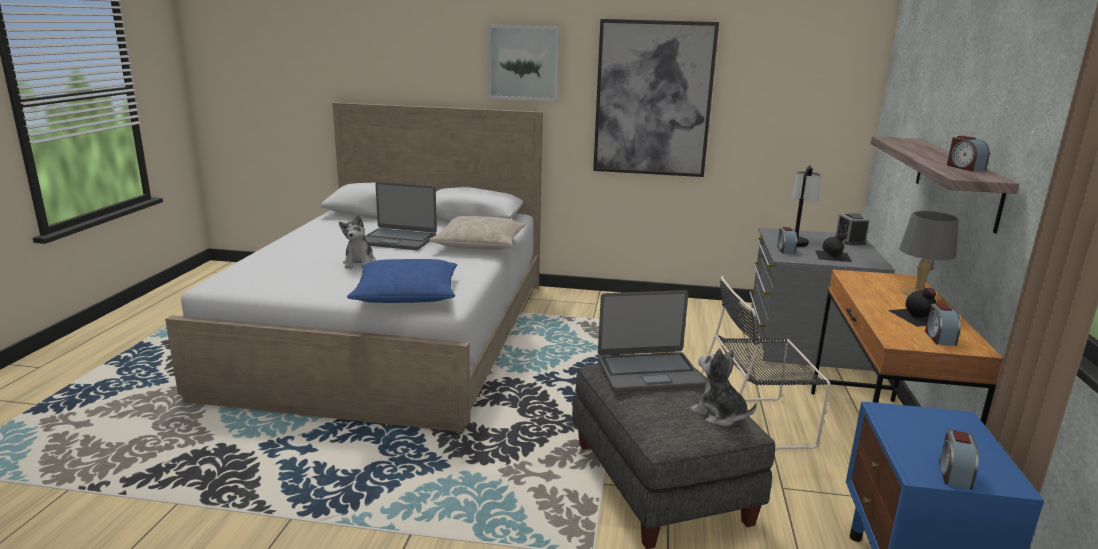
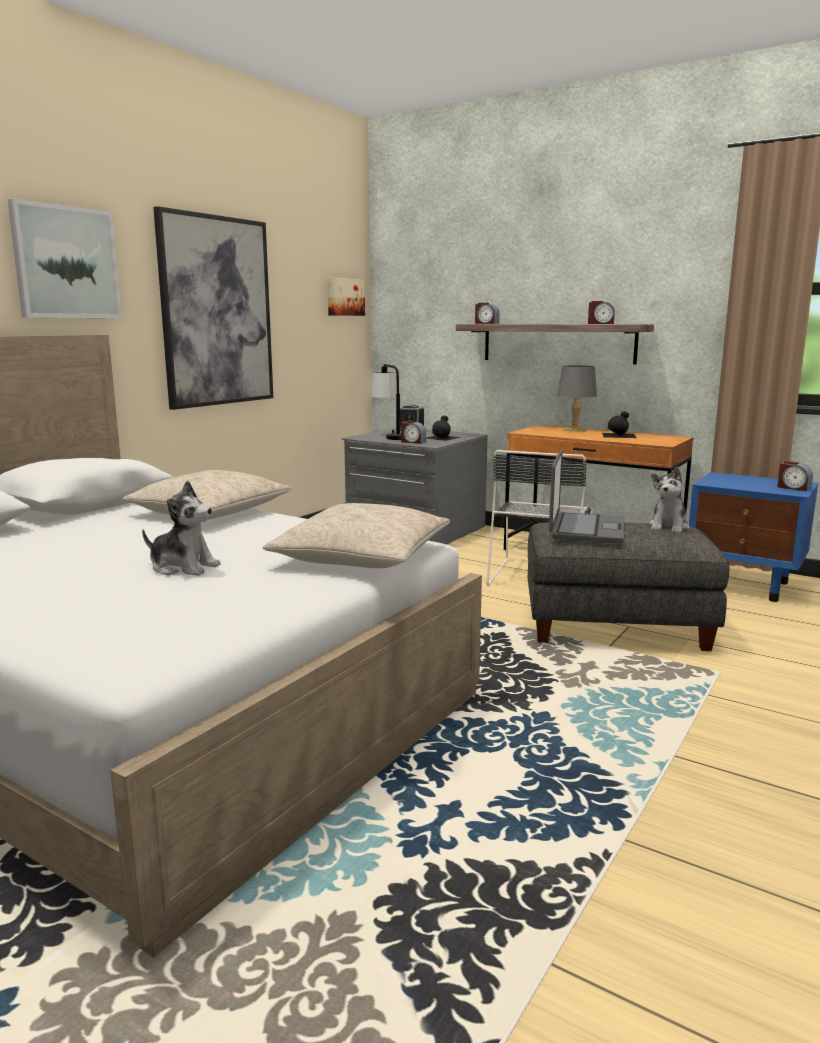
camera: 65 degrees left, 5 degrees down
blue pillow [347,259,457,303] -> beige pillow [263,503,450,568]
laptop [365,182,437,250] -> none
plush toy [690,348,757,426] -> plush toy turned 45 degrees counterclockwise [649,467,690,533]
alarm clock [925,303,961,346] -> alarm clock moved to [475,303,499,324]
none -> picture [327,277,365,316]

